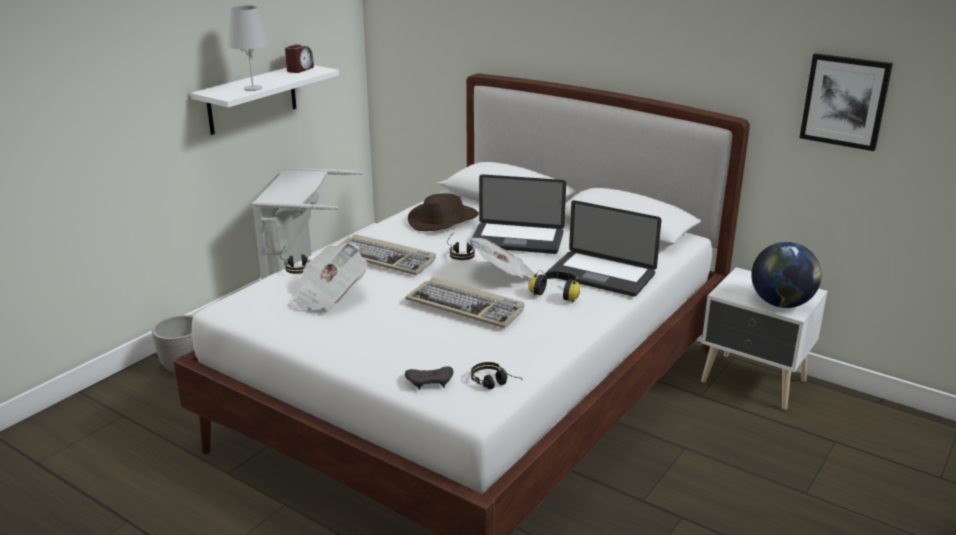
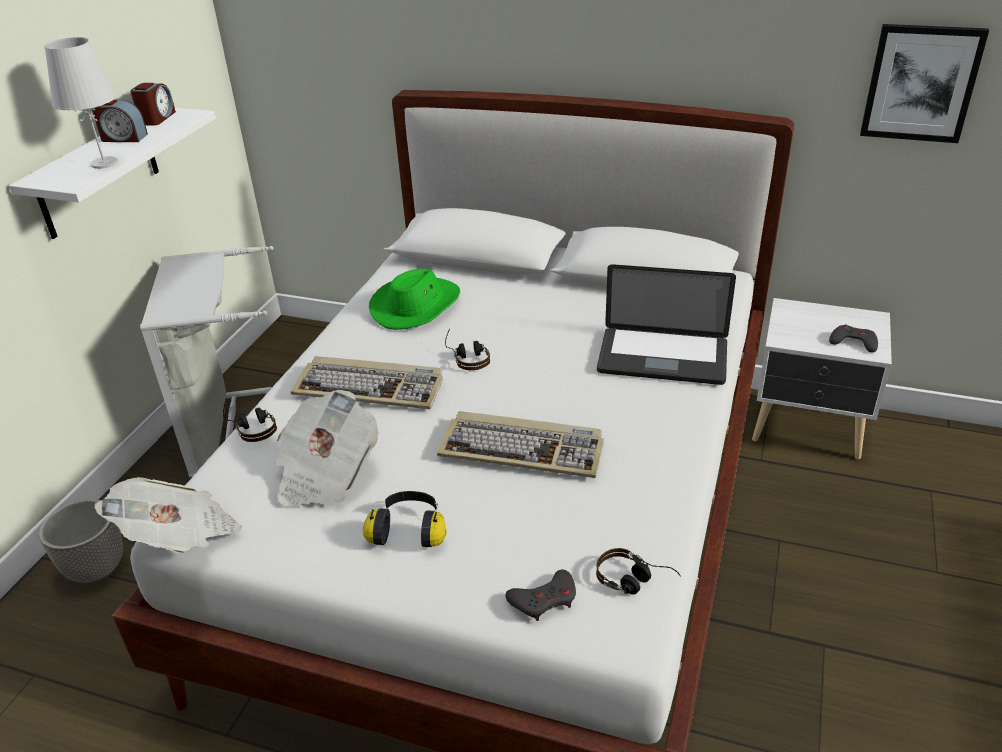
camera: 15 degrees left, 10 degrees up
brown hat [408,193,479,231] -> green hat [369,268,460,330]
newspaper [466,238,535,278] -> newspaper moved to [94,477,242,553]
laptop [472,174,566,254] -> none
headphones [528,270,580,302] -> headphones moved to [363,491,446,547]
globe [751,242,822,308] -> grey game controller [829,324,878,352]
none -> alarm clock [92,100,148,142]

